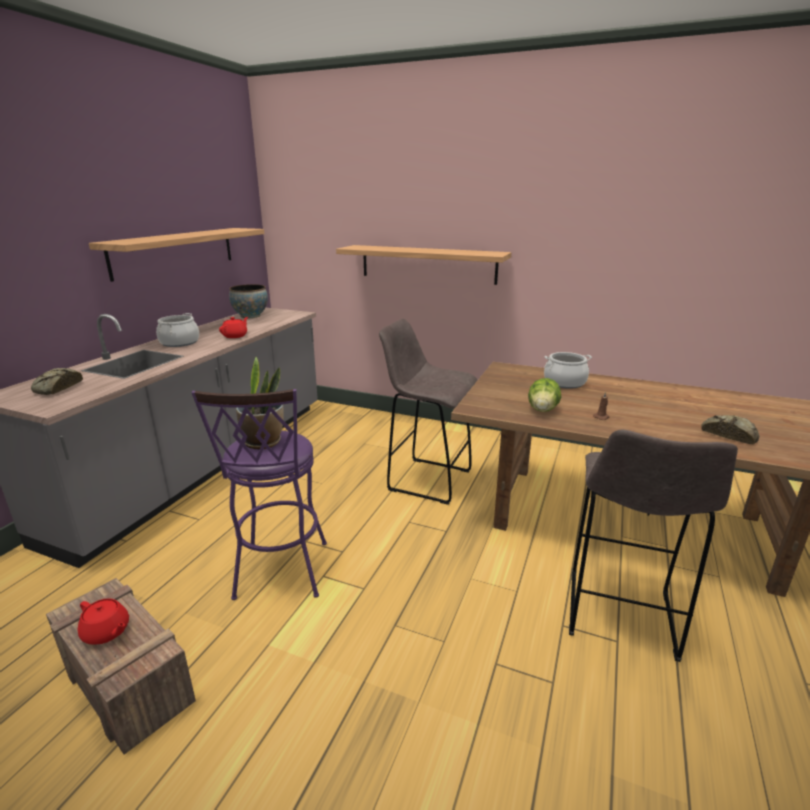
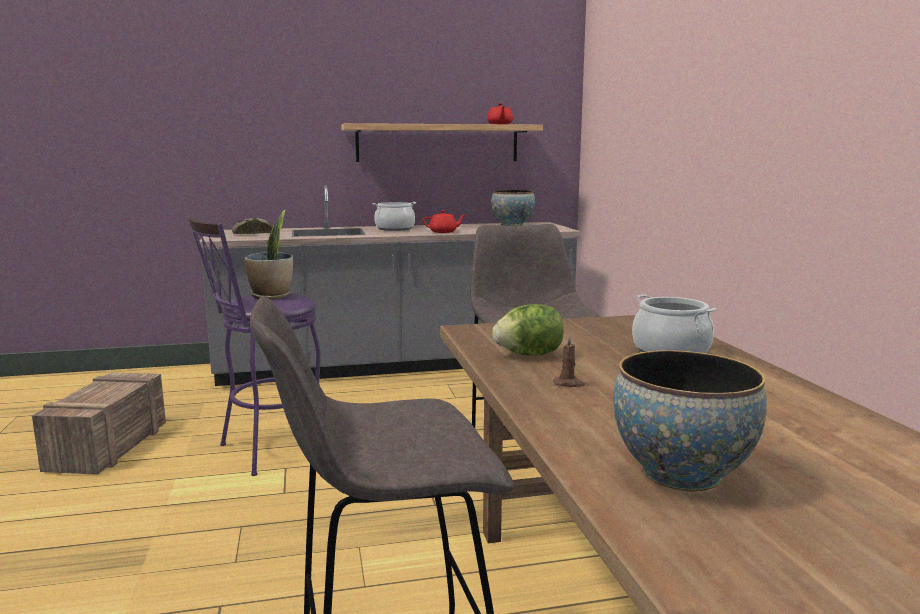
camera: 55 degrees right, 10 degrees down
red teapot [78,598,129,645] -> red teapot moved to [487,103,513,124]
shelf [336,245,511,285] -> none
bread [701,415,759,444] -> bowl [614,350,767,492]

